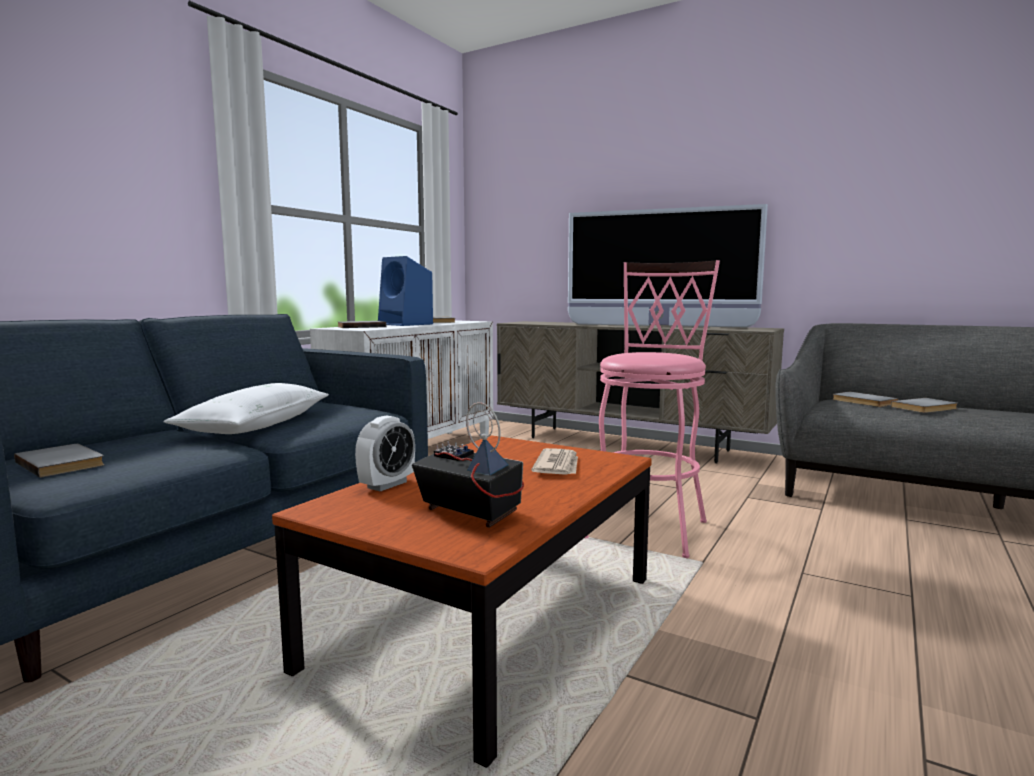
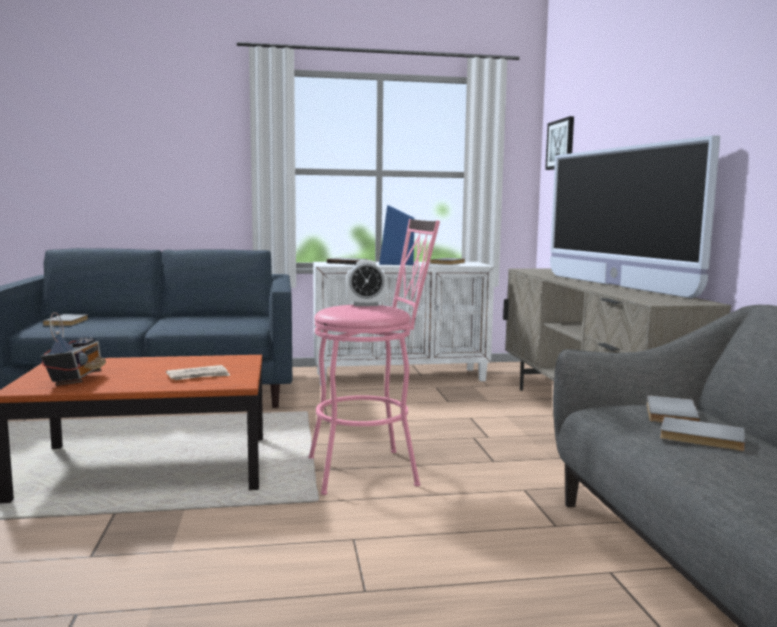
camera: 50 degrees right, 0 degrees up
white pillow [163,383,329,434] -> none
alarm clock [355,416,415,492] -> alarm clock moved to [346,260,387,306]
none -> picture [545,116,574,170]

